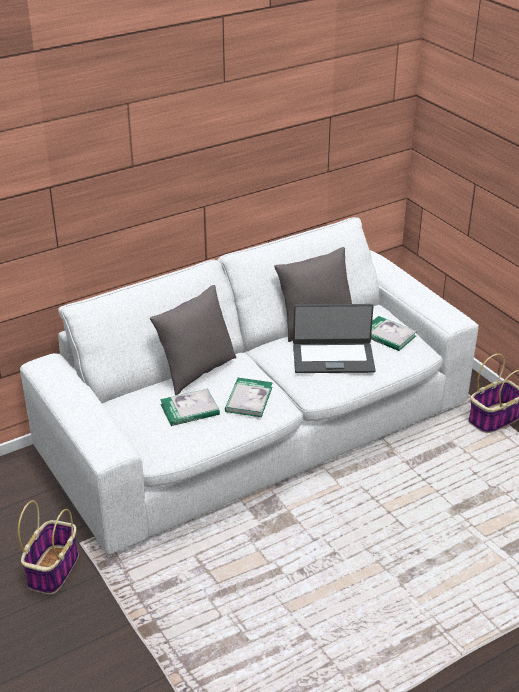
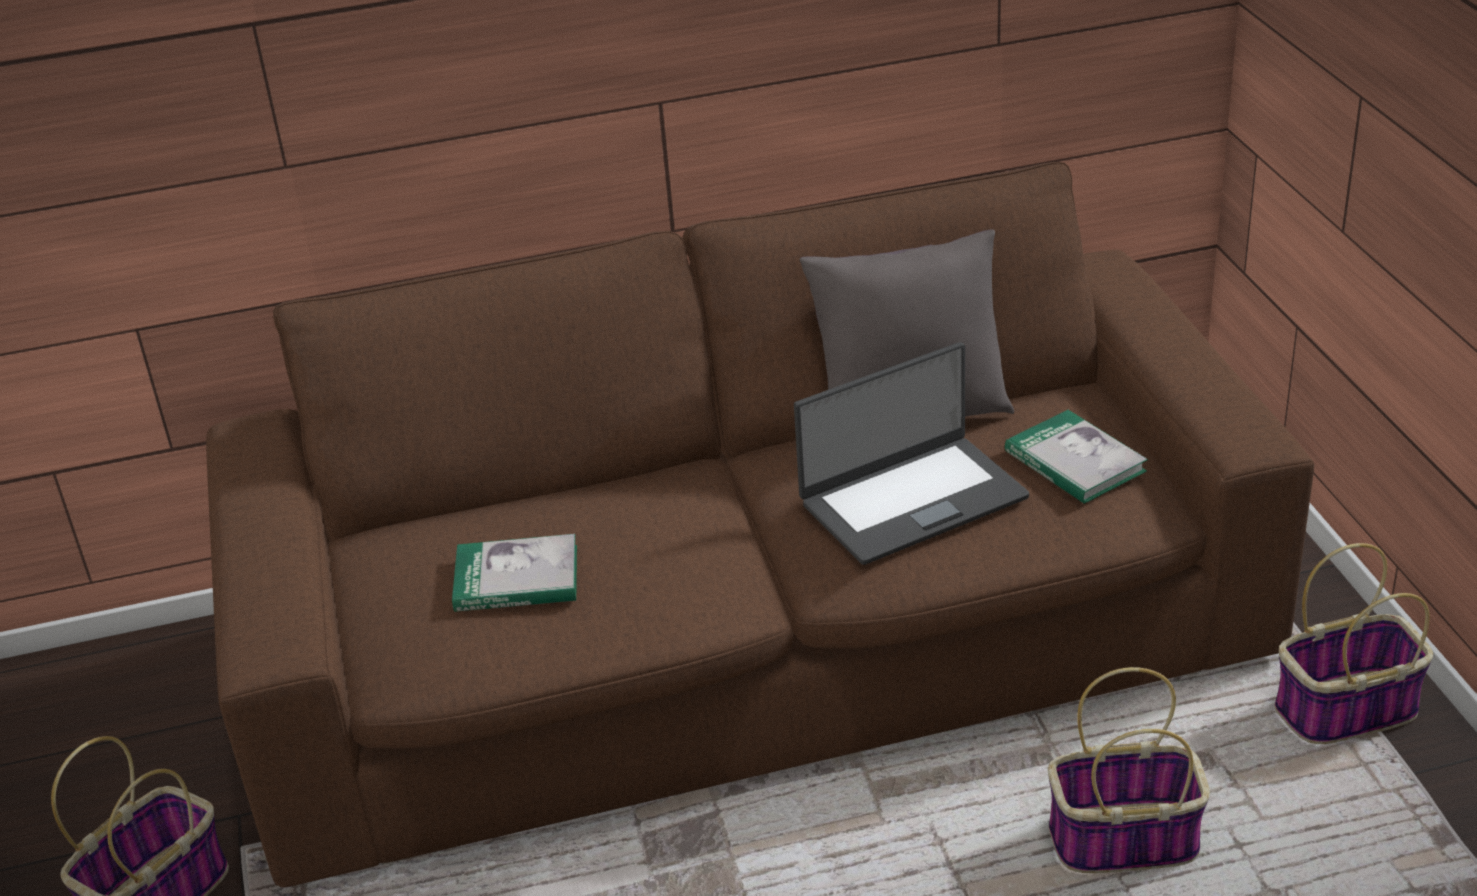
camera: 20 degrees right, 0 degrees up
white sofa [20,217,479,554] -> brown sofa [206,162,1315,887]
grey pillow [150,285,236,395] -> none
book [225,378,273,417] -> none
laptop [293,304,375,373] -> laptop turned 45 degrees counterclockwise [794,342,1029,565]
none -> basket [1048,667,1210,873]

